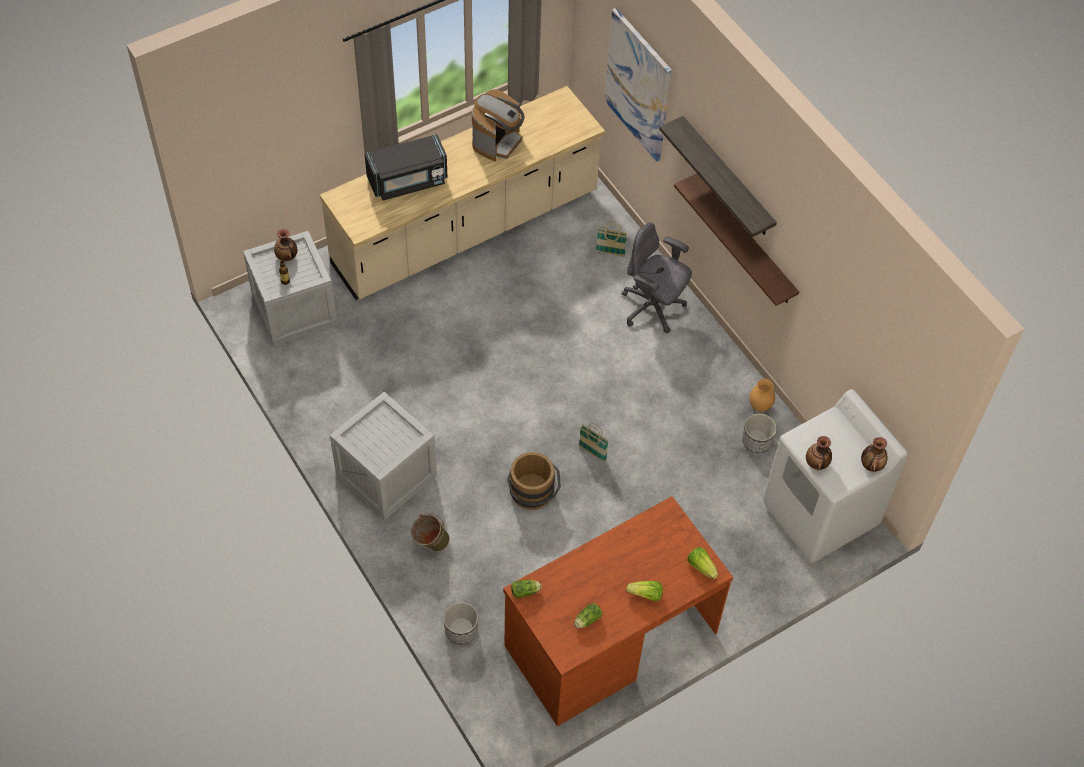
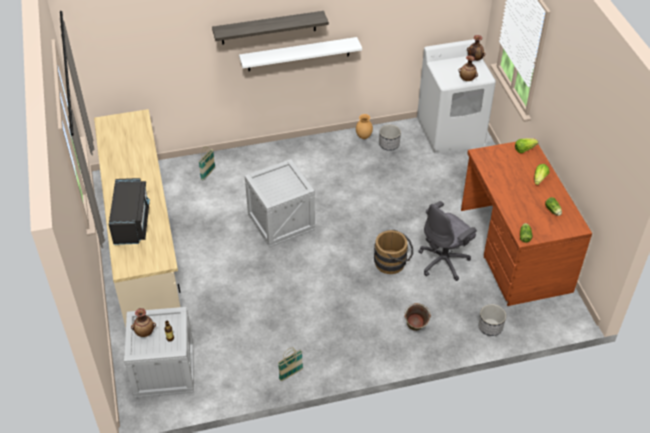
camera: 70 degrees left, 10 degrees down
crate [330,392,437,520] -> crate moved to [245,159,315,248]
coffee machine [472,89,524,161] -> none
basket [578,423,609,462] -> basket moved to [278,347,303,381]
picture [605,8,672,162] -> none
grey office chair [622,222,692,333] -> grey office chair moved to [418,201,477,281]
brown shelf [674,173,799,306] -> white shelf [239,37,362,71]

